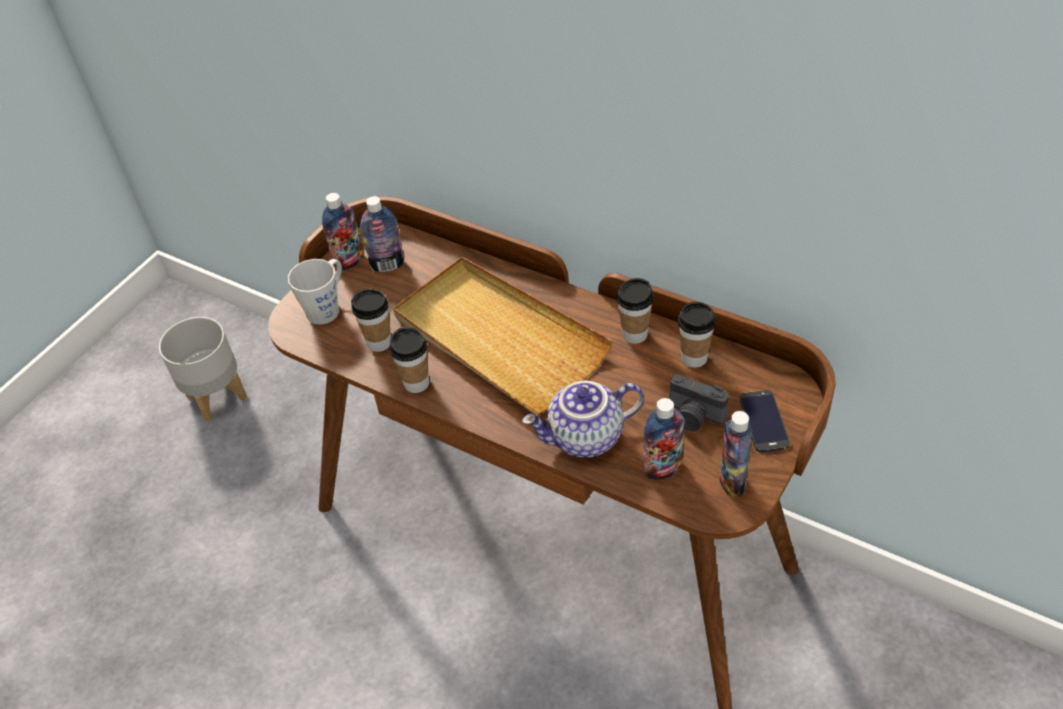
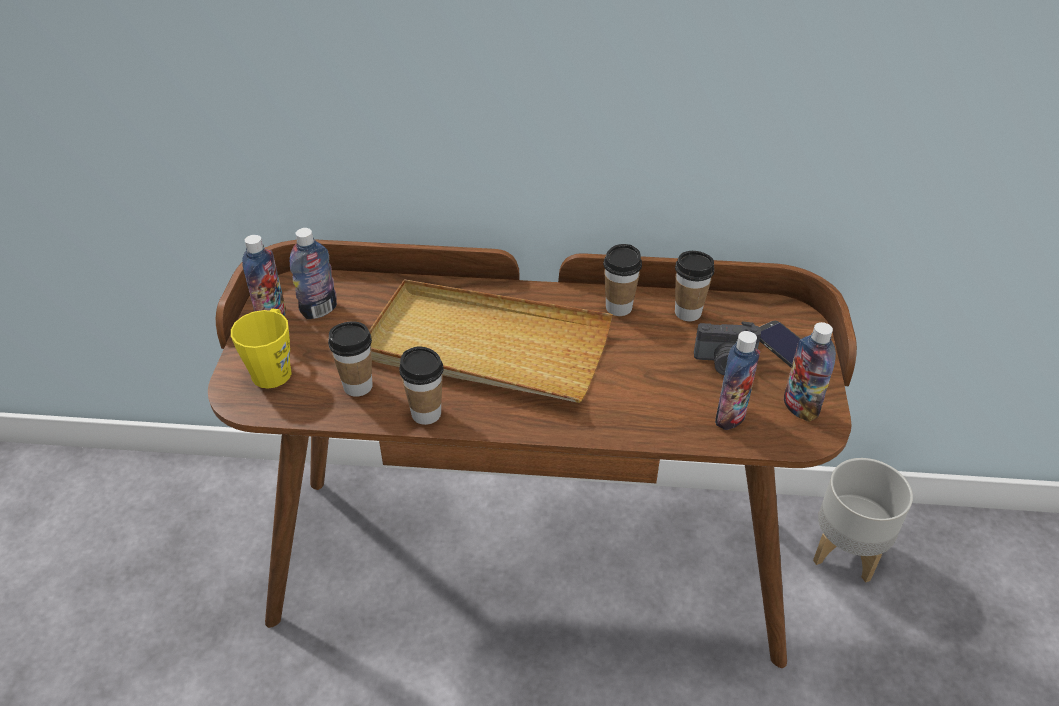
camera: 30 degrees left, 5 degrees down
grey planter [159,317,247,421] -> grey planter moved to [813,458,913,583]
grey mug [288,259,342,325] -> yellow mug [231,309,292,389]
teapot [522,381,644,458] -> none

